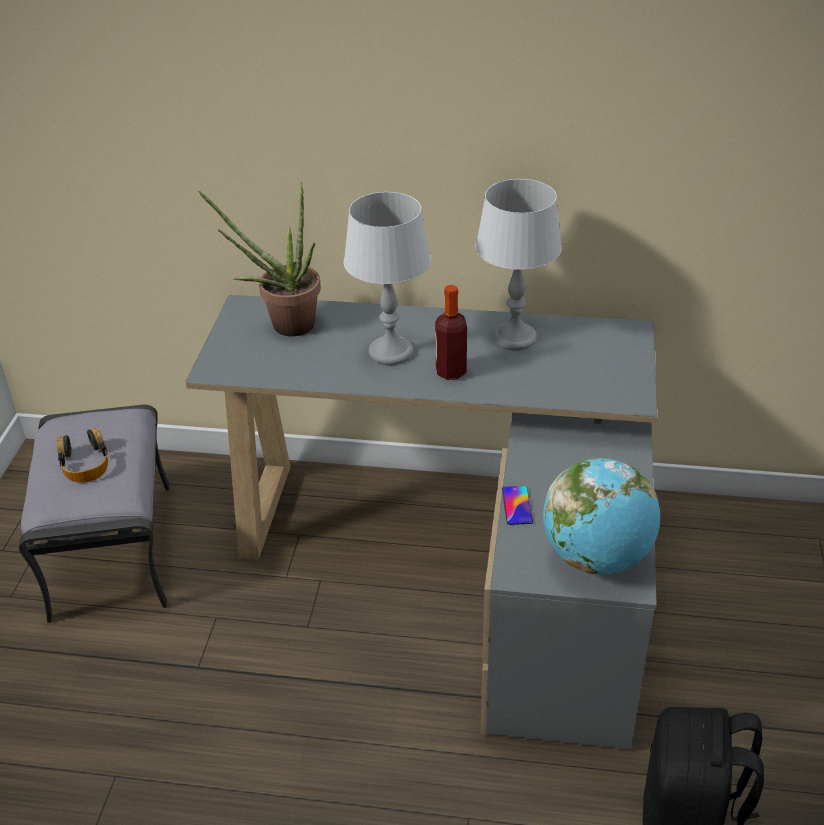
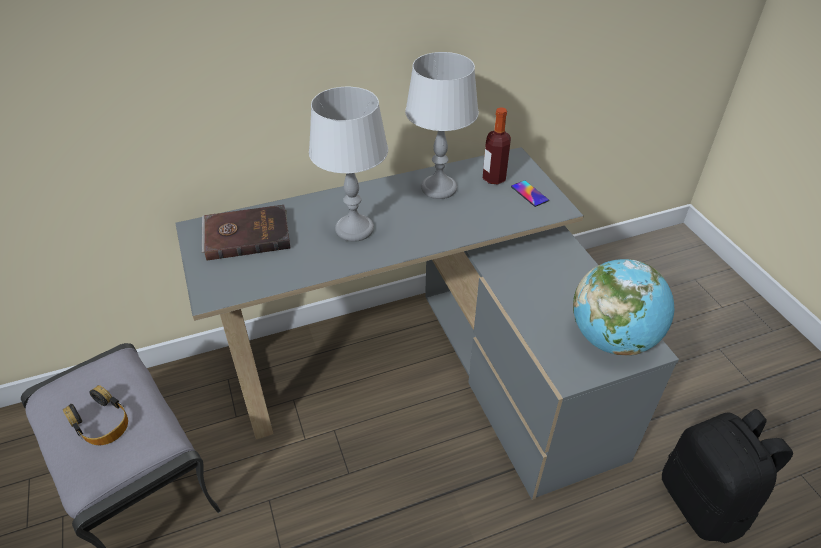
camera: 30 degrees left, 5 degrees up
potted plant [198,182,321,336] -> brown book [202,205,290,261]
bottle [435,285,467,380] -> bottle moved to [483,107,511,185]
phone [502,486,533,525] -> phone moved to [511,181,549,207]

